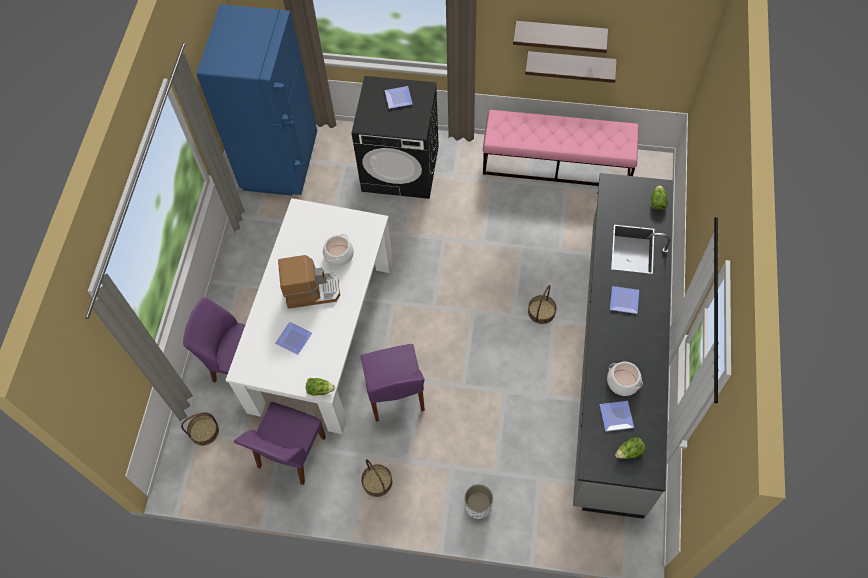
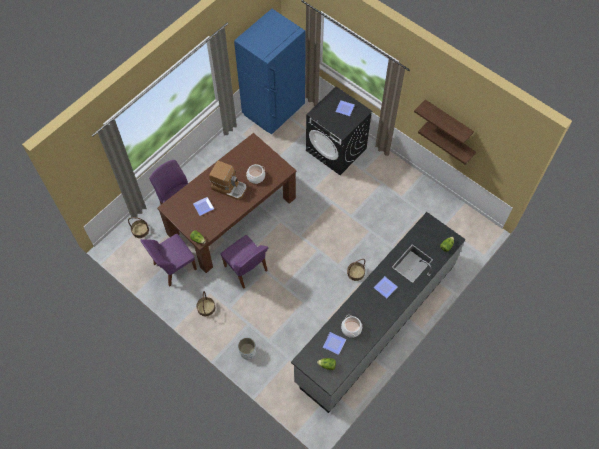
camera: 30 degrees right, 0 degrees up
white dining table [226,198,393,434] -> brown dining table [157,133,296,273]
purple chair [360,344,425,422] -> purple chair turned 60 degrees counterclockwise [221,235,268,289]
pink bench [482,110,639,186] -> none

